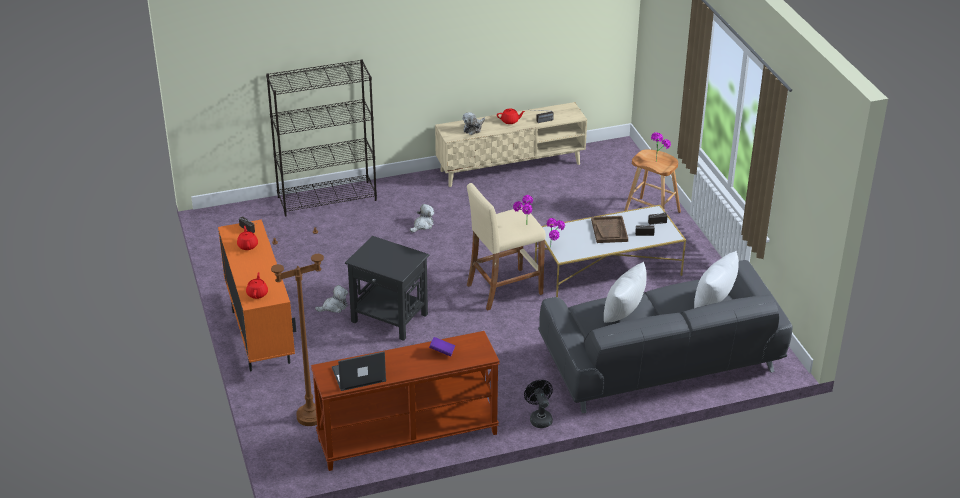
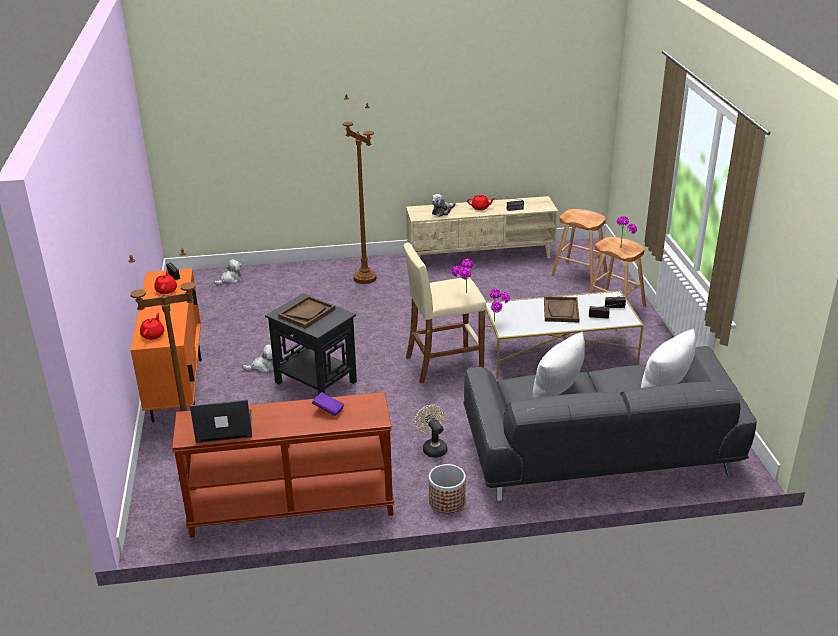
camera: 10 degrees right, 5 degrees down
black bookcase [266,59,377,217] -> none
plush toy [410,204,434,232] -> plush toy moved to [214,259,242,285]
black fan [524,380,553,428] -> planter [429,464,466,513]
none -> brown tray [278,296,335,329]
none -> brown floor lamp [343,94,376,284]
none -> beige fan [415,405,448,458]
none -> brown stool [551,209,607,286]

